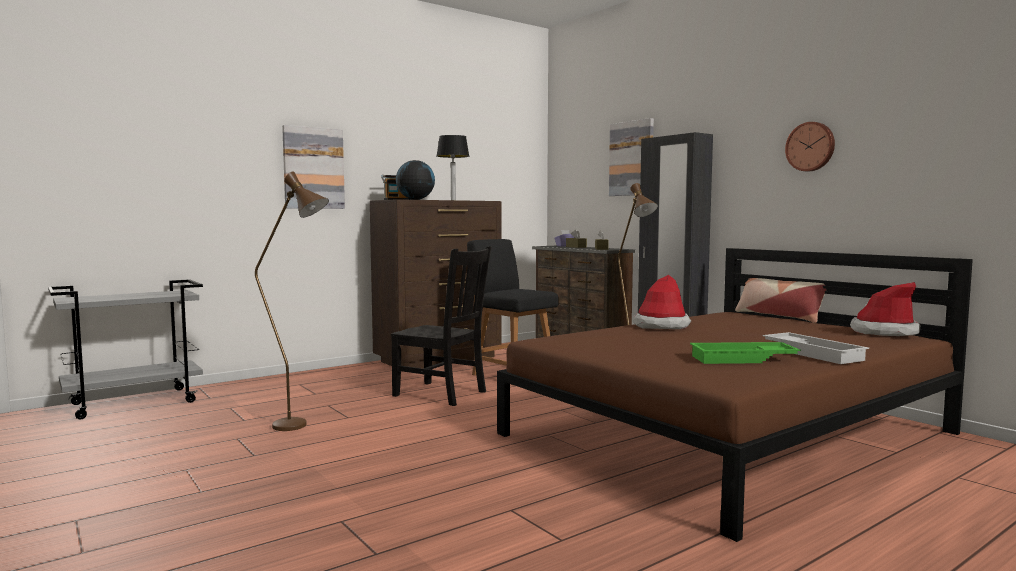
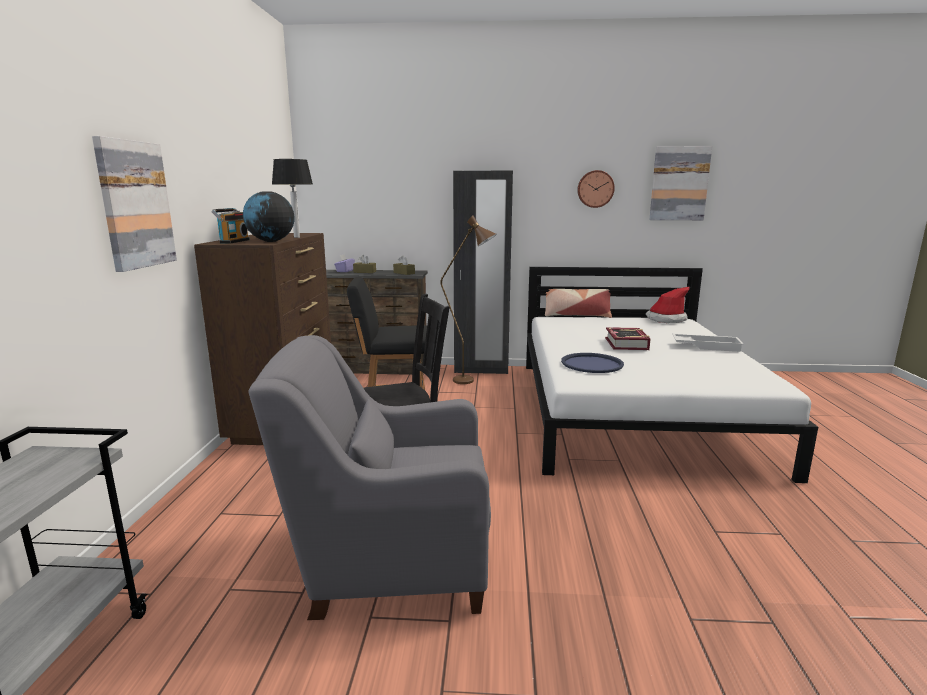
camera: 50 degrees left, 10 degrees up
brown floor lamp [255,172,329,431] -> grey armchair [248,335,491,620]
brown bed [497,248,973,542] -> white bed [526,267,818,483]
picture [609,118,654,196] -> picture moved to [649,146,712,220]
hat [633,275,691,329] -> none
green tray [690,342,801,364] -> none
none -> blue tray [561,353,624,373]
none -> book [605,327,650,350]

